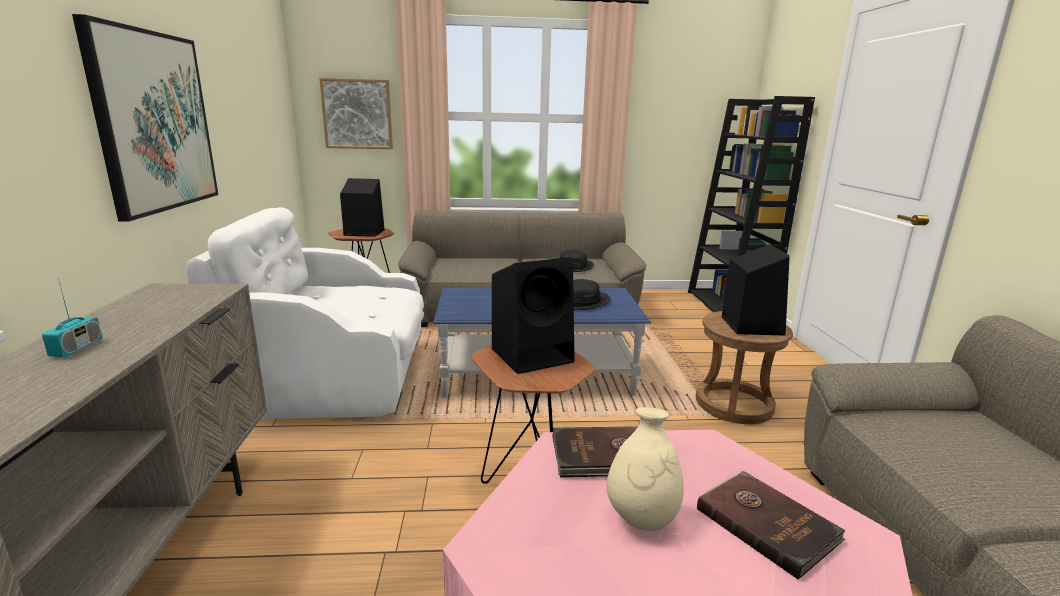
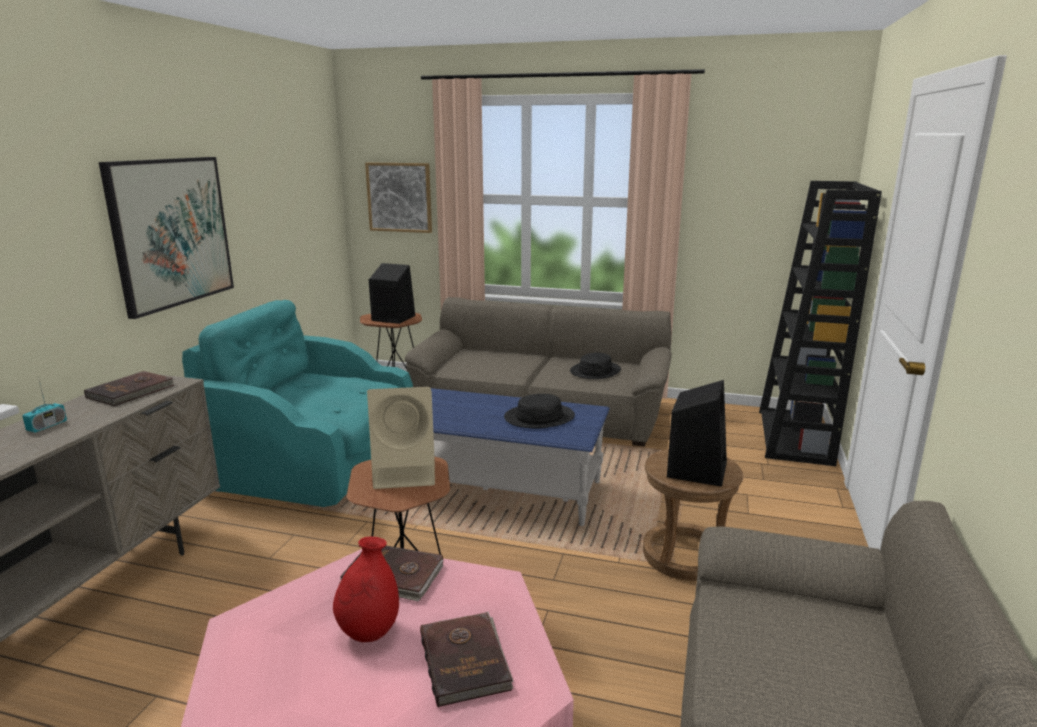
camera: 20 degrees right, 0 degrees up
white armchair [185,207,424,419] -> turquoise armchair [182,300,413,507]
black speaker [492,257,575,374] -> beige speaker [367,387,435,489]
beige vase [606,407,684,531] -> red vase [333,537,399,642]
none -> brown book [84,371,177,406]

